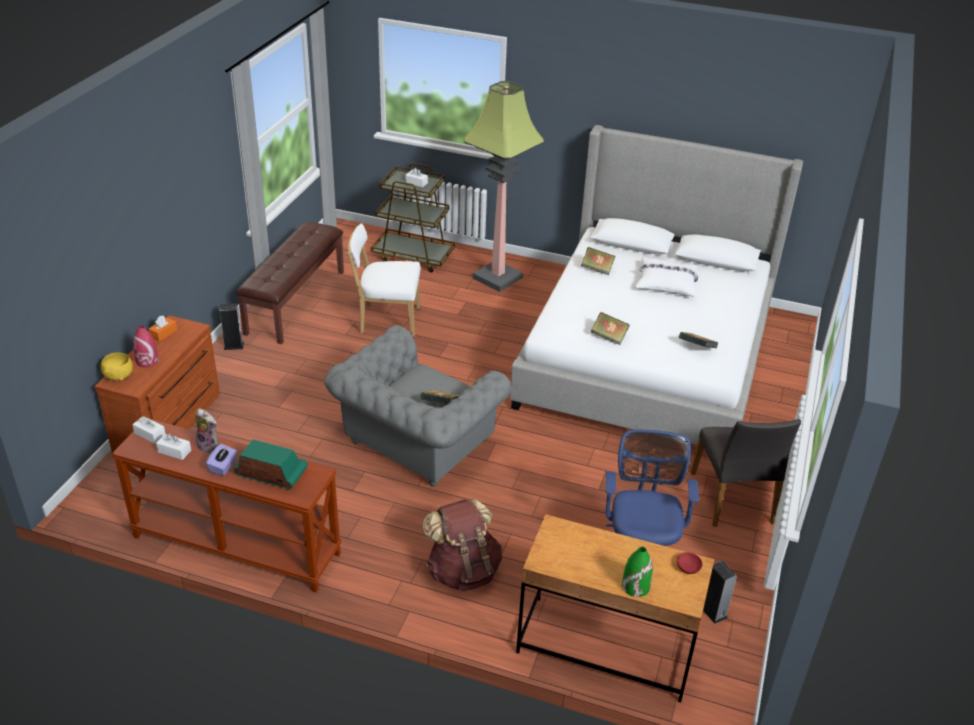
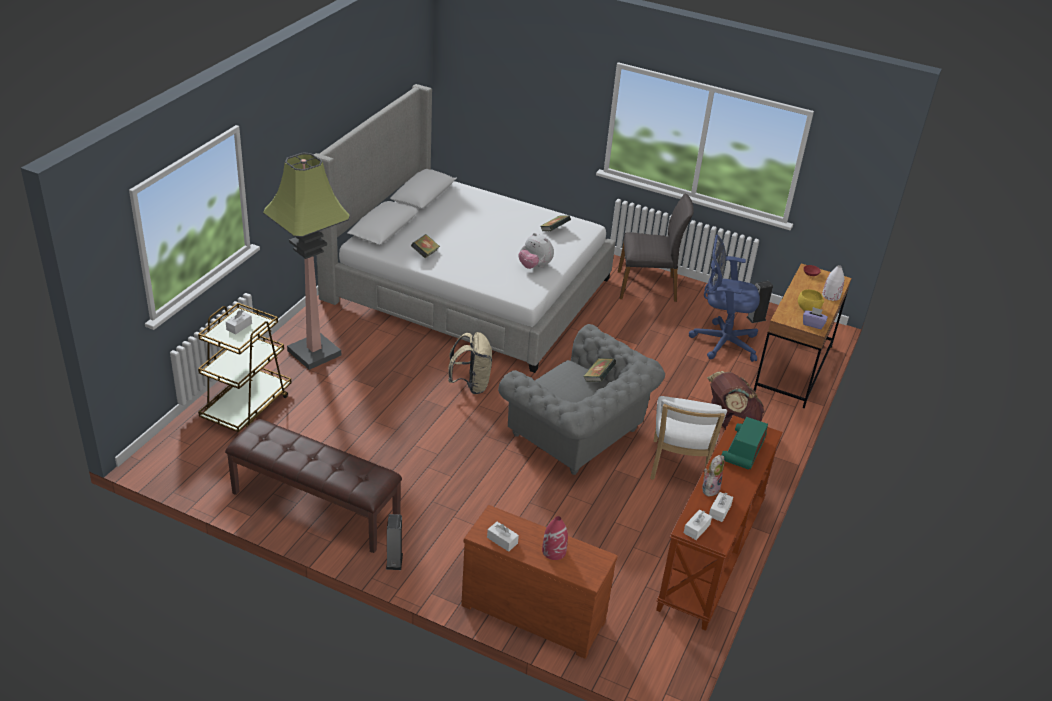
camera: 85 degrees left, 0 degrees up
yellow bowl [101,353,133,381] -> yellow bowl moved to [798,289,824,311]
orange tissue box [149,316,177,342] -> white tissue box [487,522,519,552]
purple tissue box [206,444,237,476] -> purple tissue box moved to [803,307,828,329]
white chair [348,223,421,337] -> white chair moved to [650,396,727,480]
book [591,312,630,345] -> plush toy [519,233,554,269]
green vase [622,547,653,597] -> white vase [822,265,844,301]
white pillow [635,257,698,296] -> none
none -> beige backpack [448,332,492,394]

